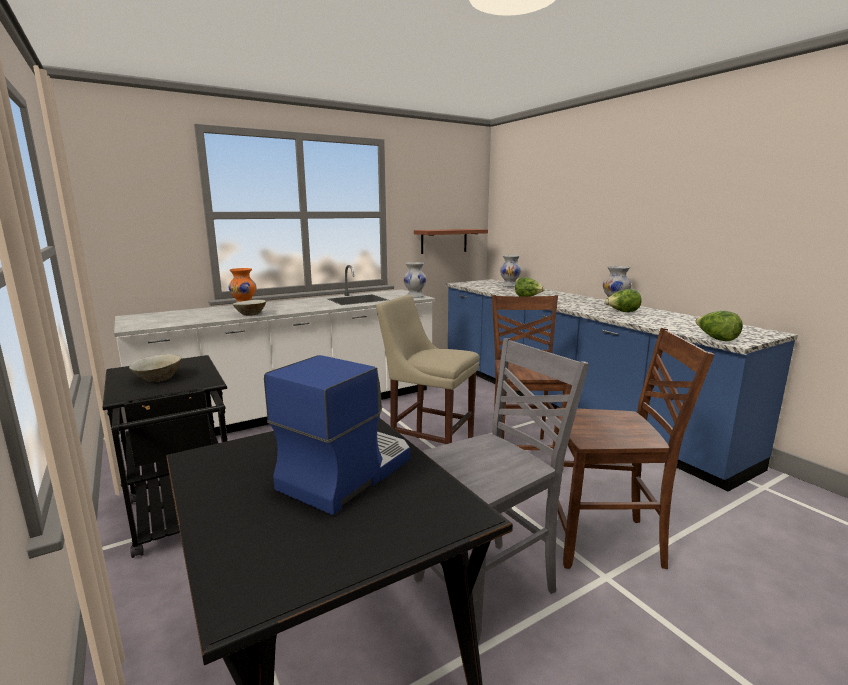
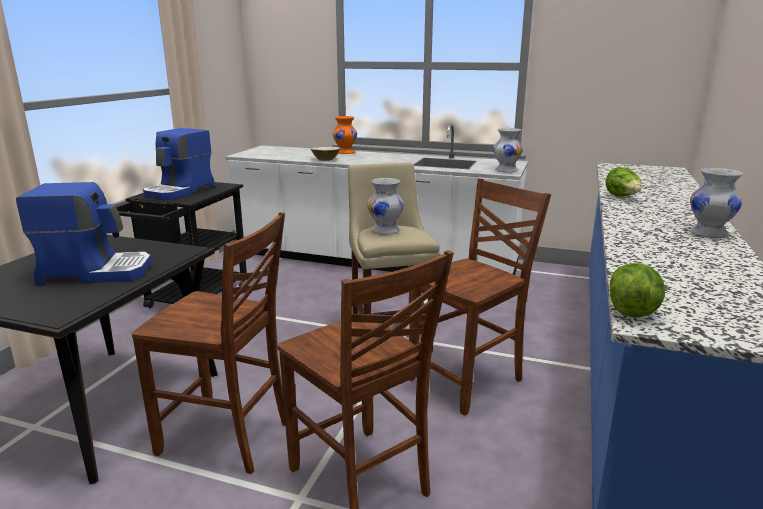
camera: 50 degrees right, 5 degrees up
beige bowl [129,354,182,382] -> coffee machine [143,128,215,200]
grey chair [413,338,589,643] -> brown chair [132,212,285,474]
shelf [414,229,488,254] -> none
white vase [500,255,521,287] -> white vase moved to [367,178,404,234]
lettuce [605,289,641,312] -> none

